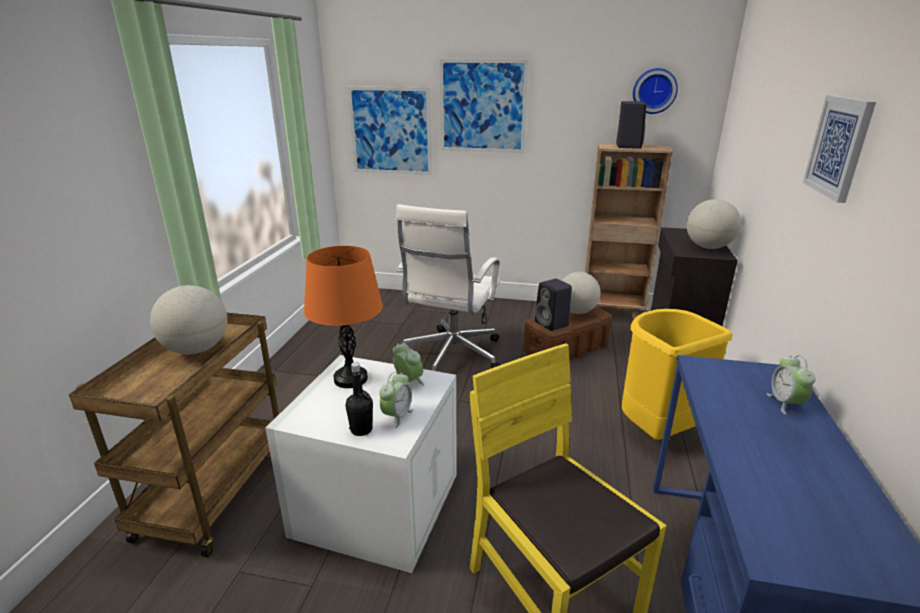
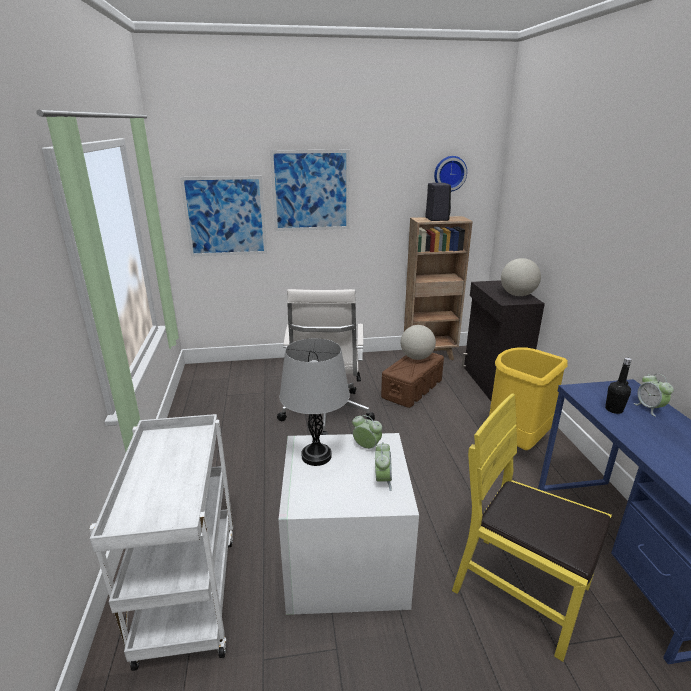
camera: 20 degrees left, 0 degrees up
brown cart [69,313,279,557] -> white cart [89,414,233,671]
globe [150,285,227,354] -> none
orange table lamp [304,246,383,388] -> grey table lamp [279,338,350,466]
black bottle [345,362,373,436] -> black bottle moved to [605,357,632,414]
black speaker [535,278,572,331] -> none
picture [803,95,876,203] -> none

